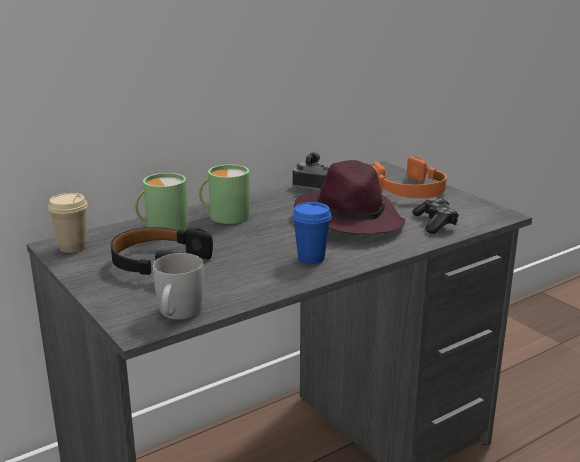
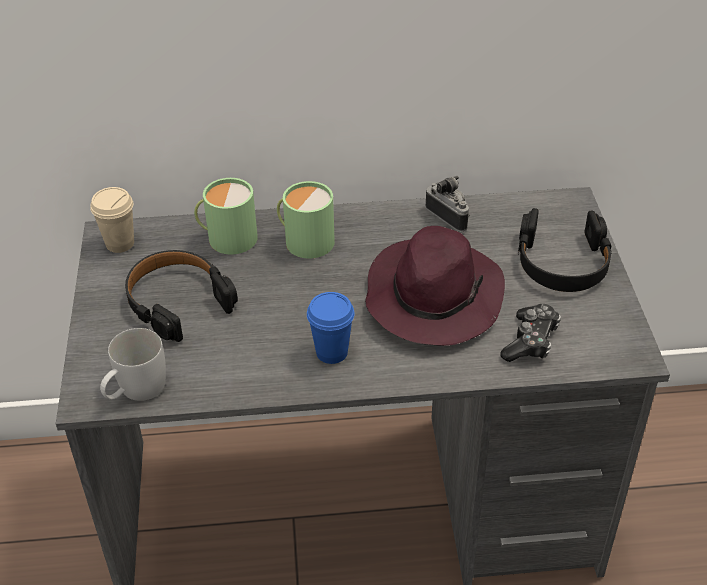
camera: 30 degrees right, 20 degrees up
orange headphones [372,157,447,198] -> black headphones [518,208,612,292]

